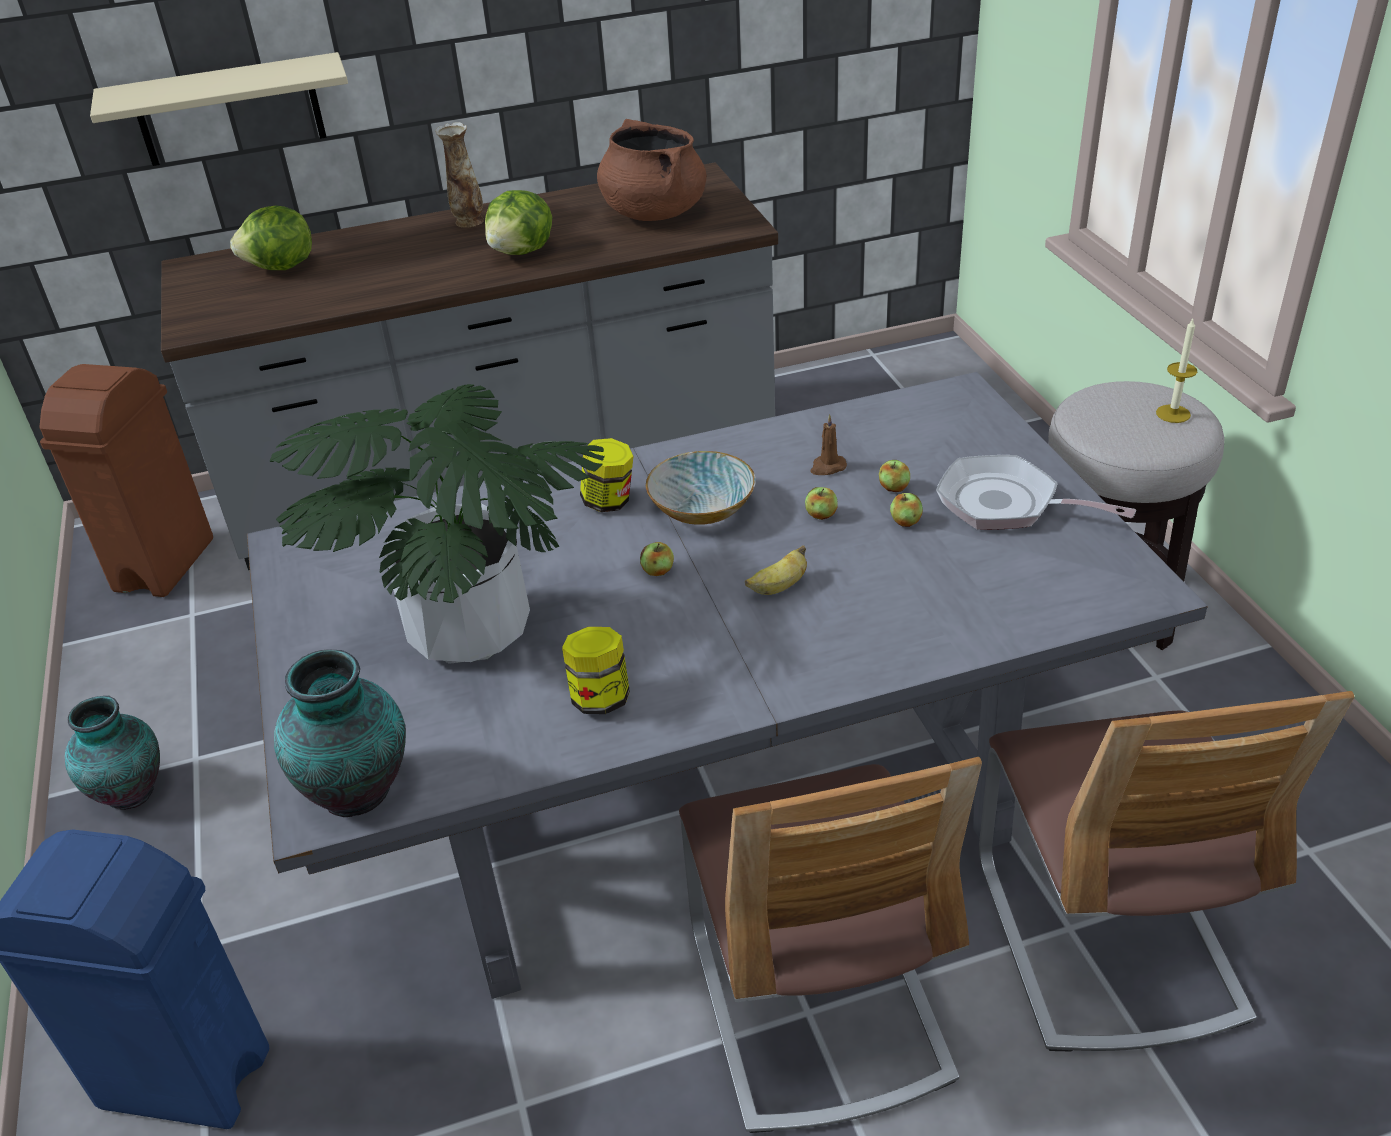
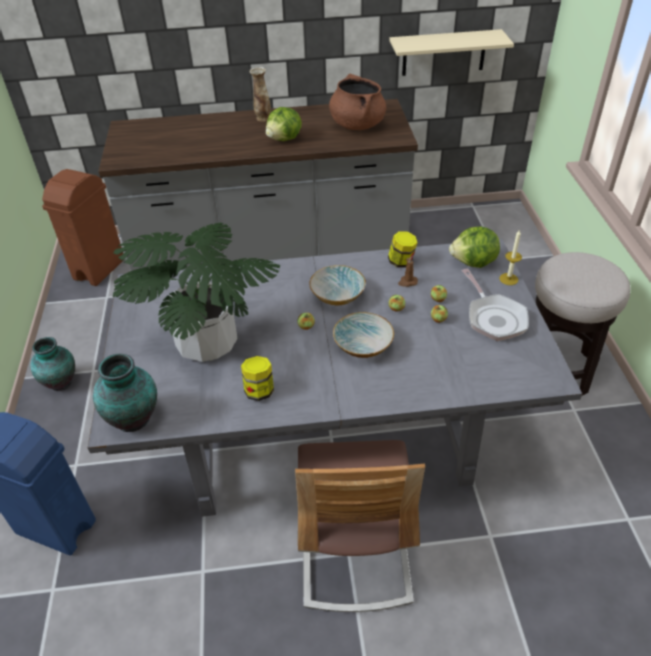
camera: 10 degrees right, 5 degrees up
beige shelf [90,52,348,166] -> beige shelf moved to [389,29,514,76]
lettuce [230,205,312,270] -> lettuce moved to [449,226,500,268]
jar [580,438,633,512] -> jar moved to [388,231,418,268]
banana [745,545,807,595] -> bowl [333,312,394,358]
frying pan [936,455,1136,530] -> frying pan turned 150 degrees counterclockwise [462,269,529,341]
chair [979,691,1354,1052] -> none
candle [1156,319,1197,423] -> candle moved to [499,229,522,285]

